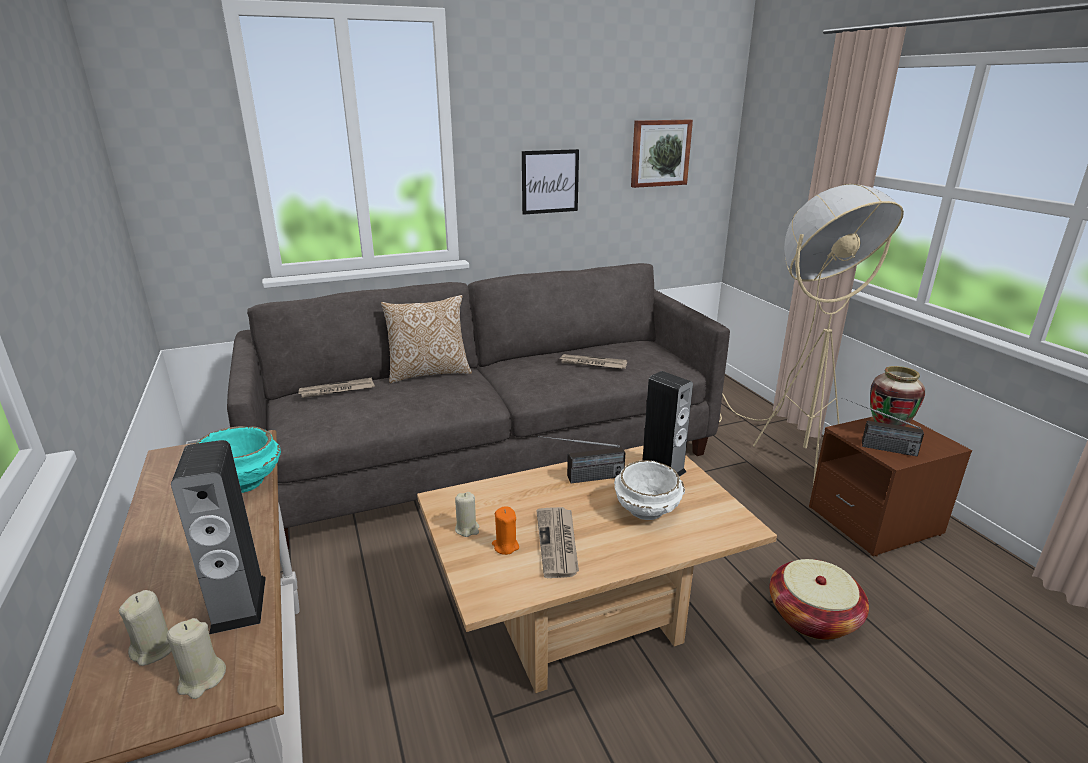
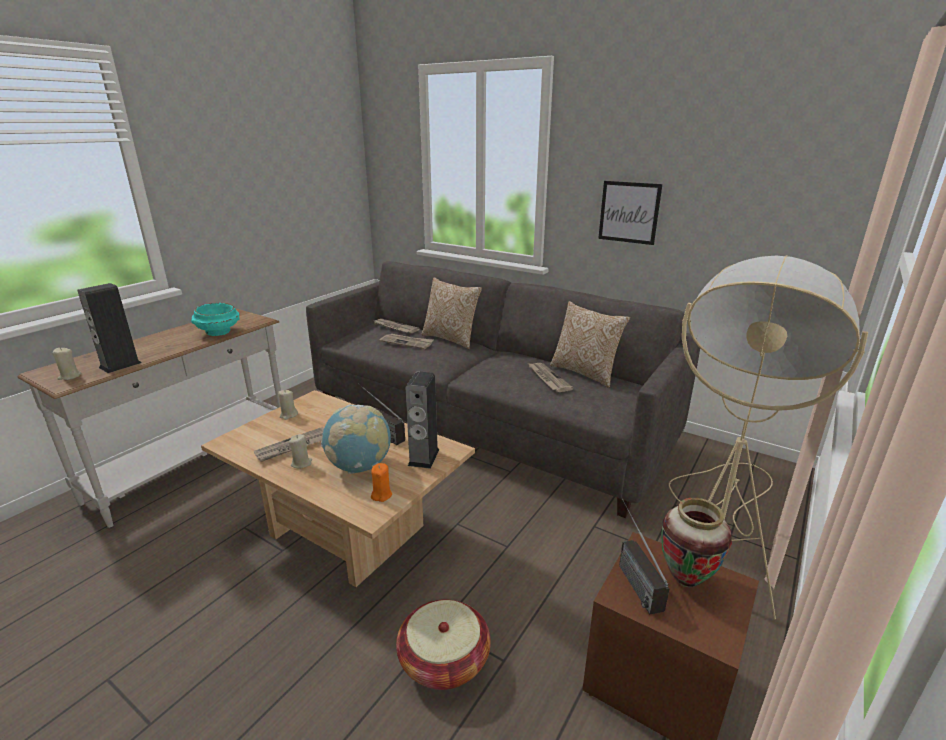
camera: 55 degrees right, 0 degrees up
beige candle [119,590,172,666] -> beige candle moved to [289,434,312,469]
orange candle [492,506,519,555] -> orange candle moved to [371,463,392,502]
white bowl [614,460,685,520] -> globe [321,404,391,474]
picture [631,120,693,188] -> none
none -> newspaper [380,334,433,349]
none -> pillow [550,301,630,388]

